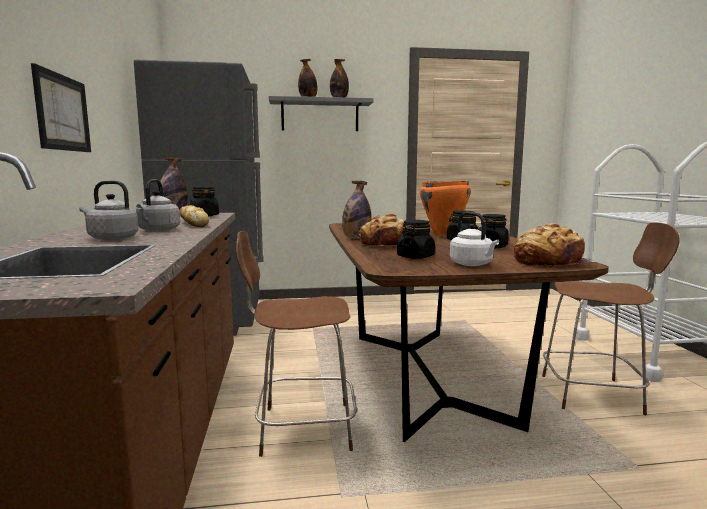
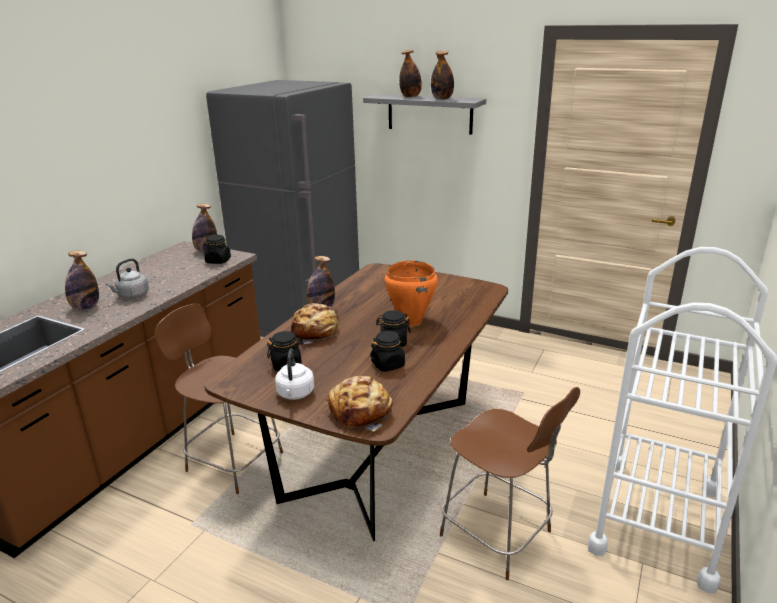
camera: 35 degrees right, 15 degrees up
picture [31,63,91,152] -> none
grey kettle [79,180,139,240] -> bottle [65,251,99,310]
bread [180,205,209,227] -> none

